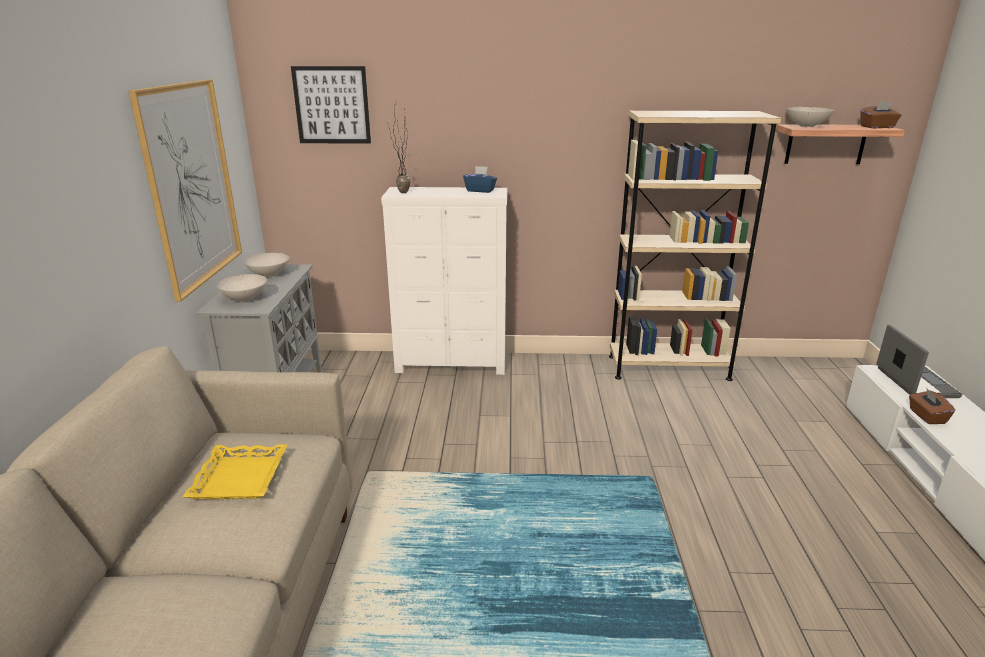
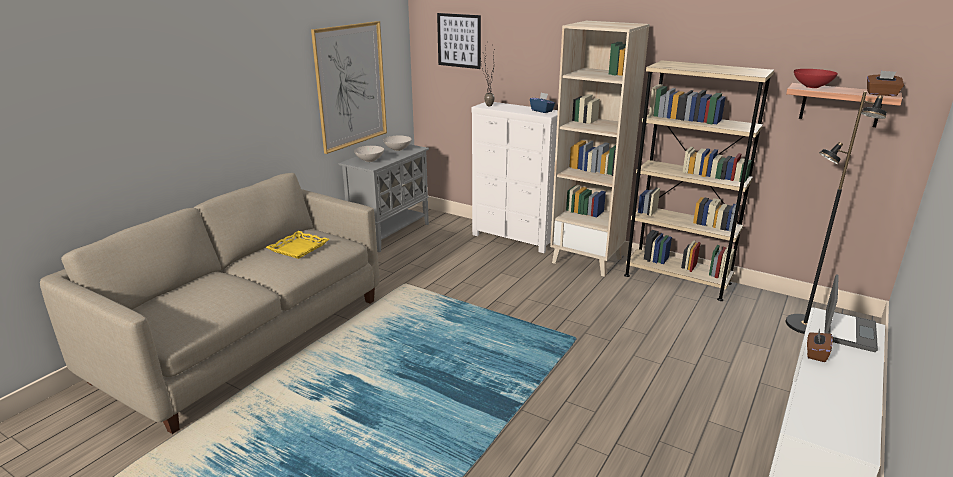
camera: 30 degrees right, 0 degrees up
white bowl [786,107,834,127] -> red bowl [794,69,838,88]
none -> beige bookcase [550,21,650,277]
none -> black floor lamp [786,91,887,334]

